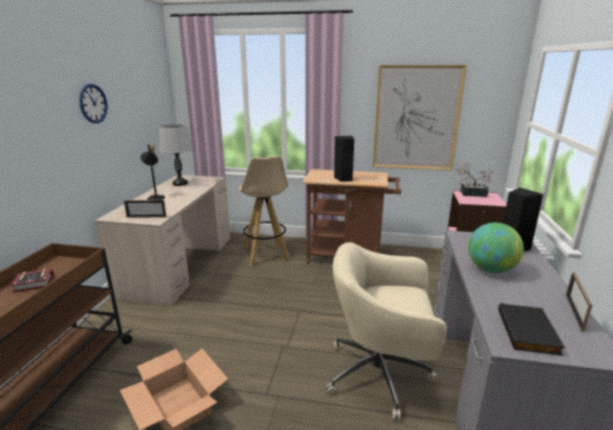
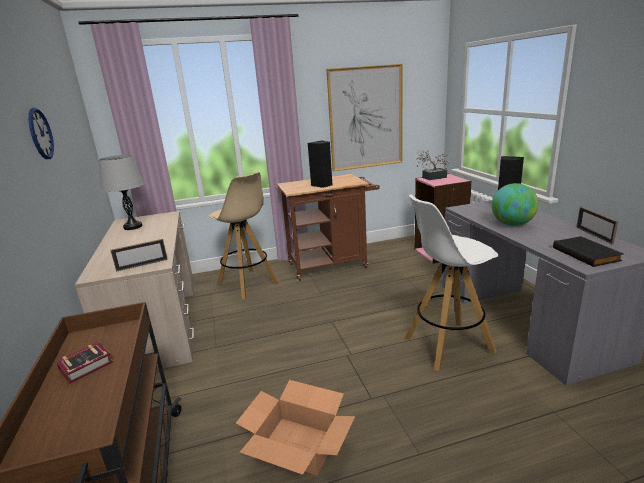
camera: 25 degrees left, 0 degrees up
black table lamp [140,145,165,200] -> none
beige office chair [326,242,447,420] -> white stool [405,194,499,371]

